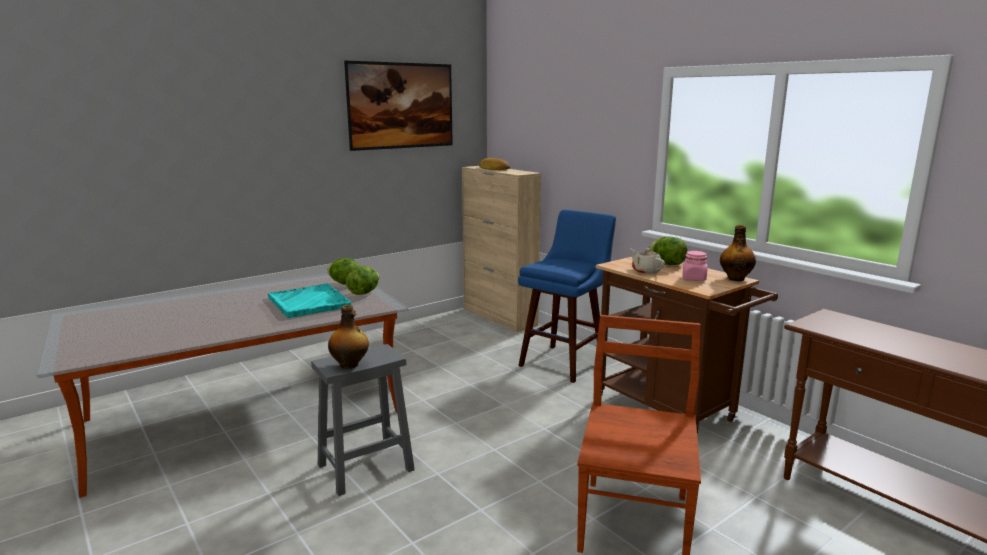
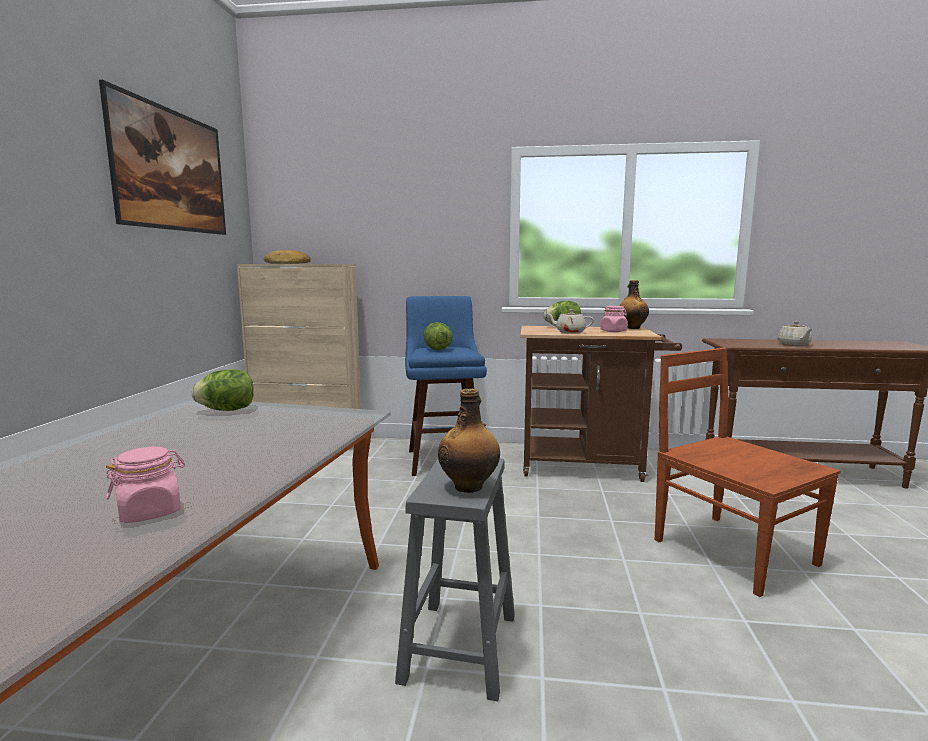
camera: 45 degrees left, 5 degrees down
turquoise tray [268,283,351,318] -> none
lettuce [346,266,379,295] -> lettuce moved to [424,322,453,350]
none -> pink jar [106,447,185,523]
none -> beige teapot [777,321,812,346]

